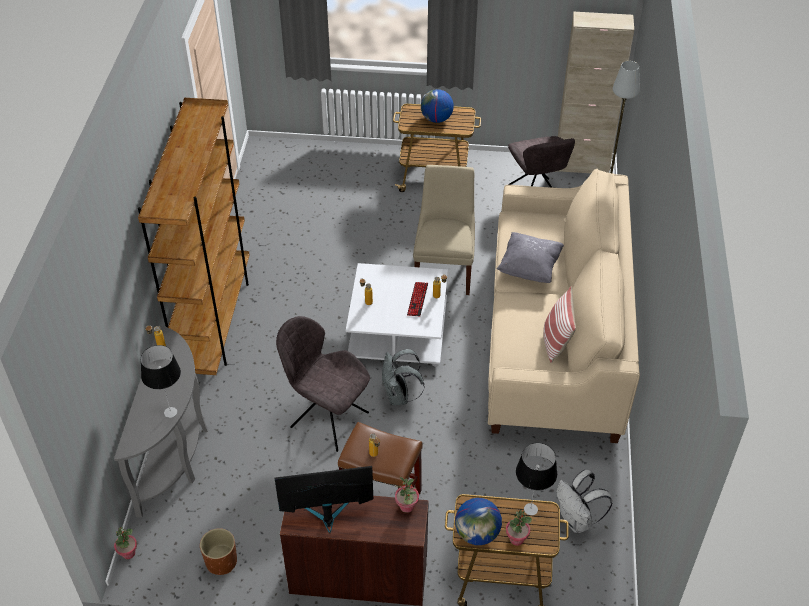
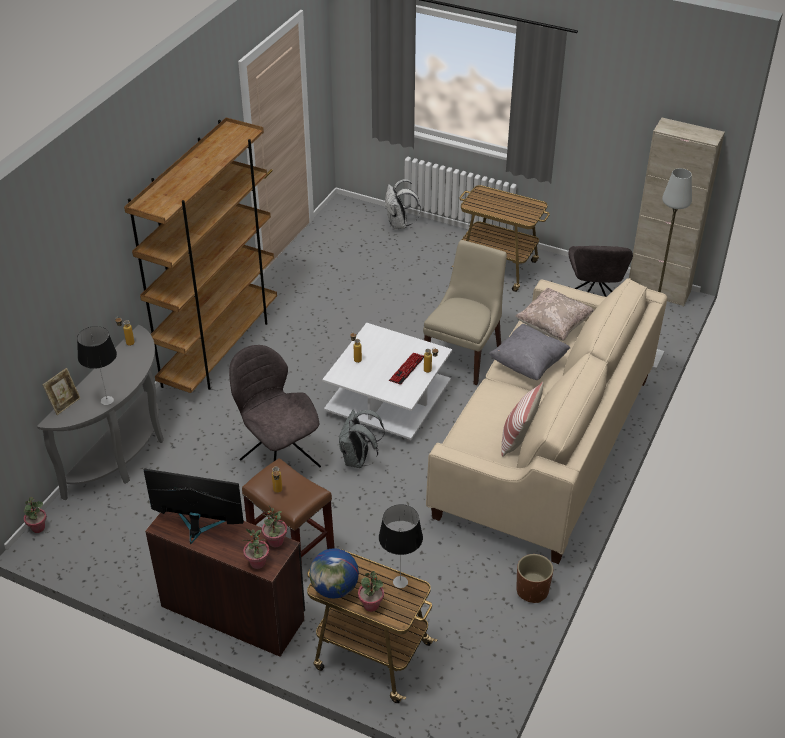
camera: 20 degrees right, 5 degrees down
brown planter [200,528,237,575] -> brown planter moved to [516,554,553,603]
globe [421,89,454,123] -> none
white backpack [556,470,612,533] -> white backpack moved to [385,179,421,230]
none -> picture frame [43,368,80,415]
none -> potted plant [243,529,269,569]
none -> beige pillow [516,288,594,341]

